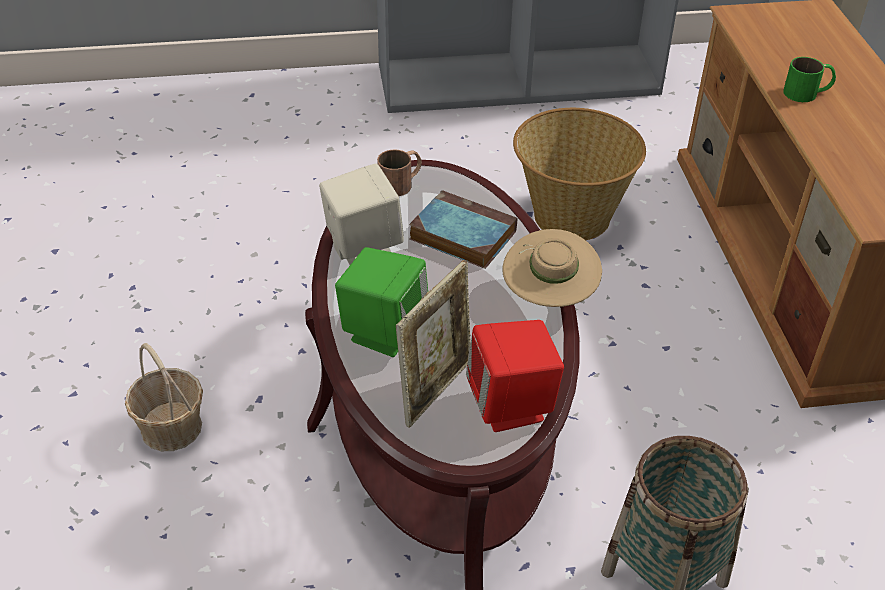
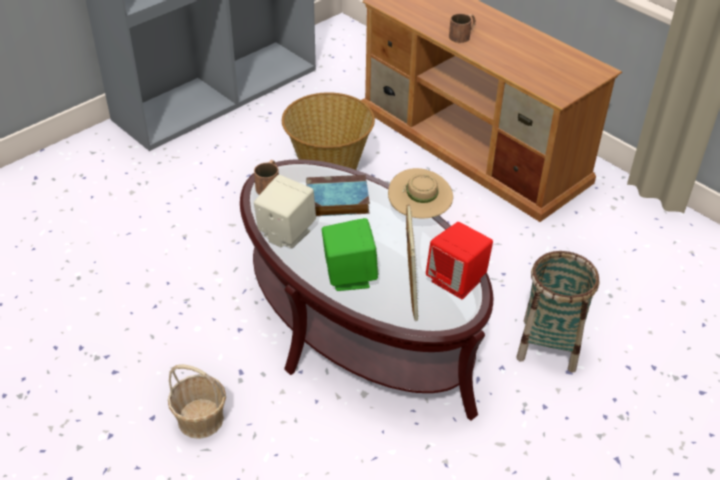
camera: 35 degrees left, 0 degrees up
green mug [783,57,836,102] -> brown mug [449,14,476,43]

